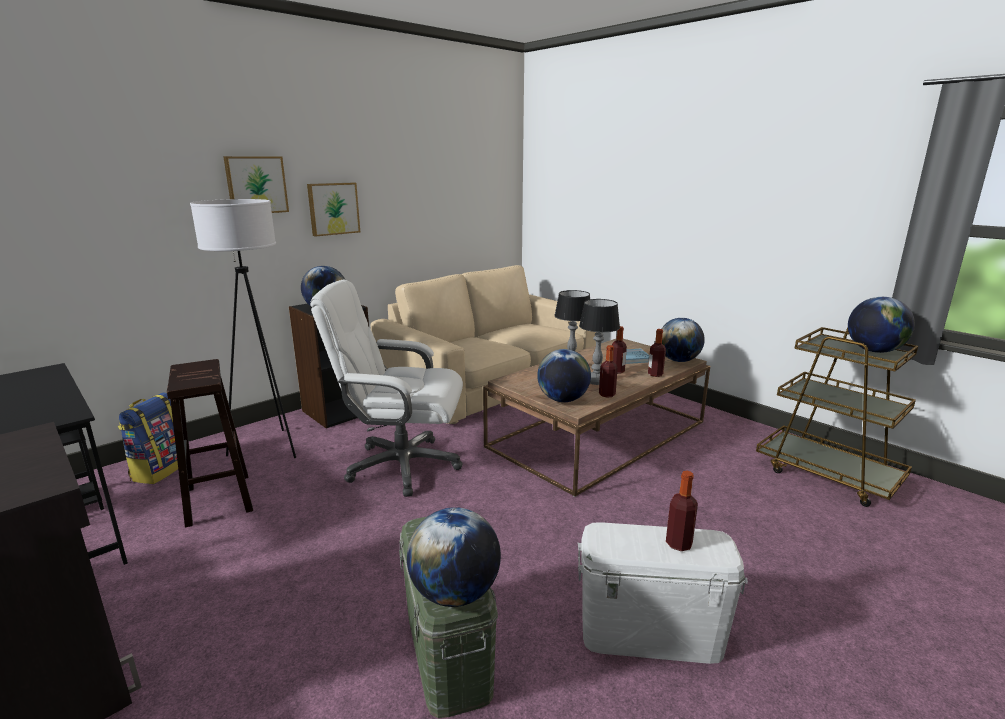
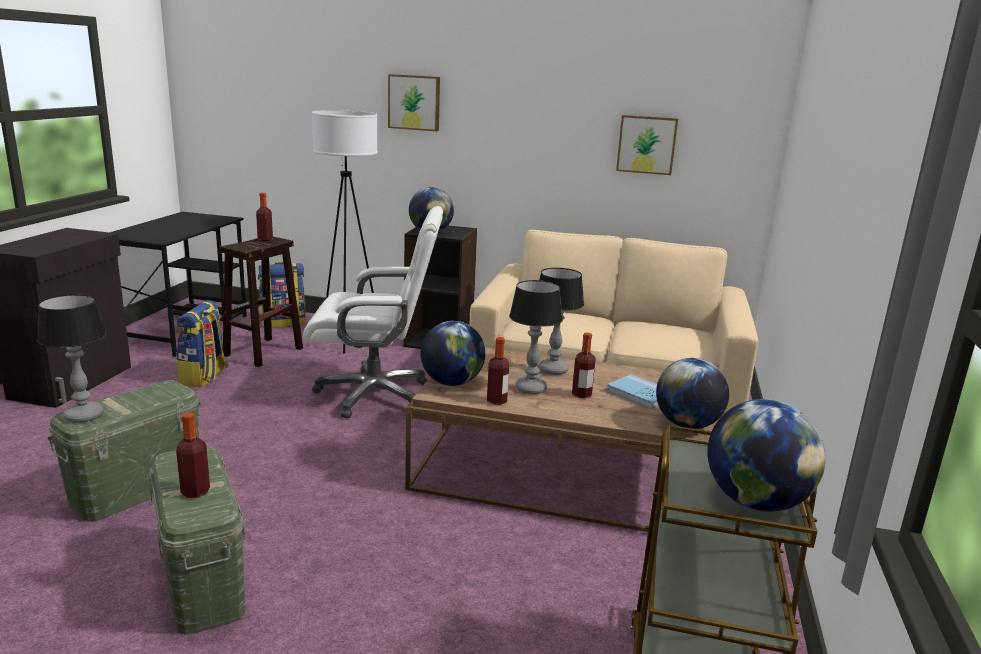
camera: 55 degrees right, 0 degrees up
picture [307,183,360,237] -> picture moved to [616,115,678,175]
white office chair [310,279,463,497] -> white office chair turned 120 degrees clockwise [303,206,443,418]
globe [407,507,501,607] -> table lamp [37,294,106,423]
white storage box [578,522,748,664] -> green storage box [149,446,245,635]
bottle [648,329,666,377] -> bottle moved to [256,193,273,241]
none -> backpack [176,300,229,387]

